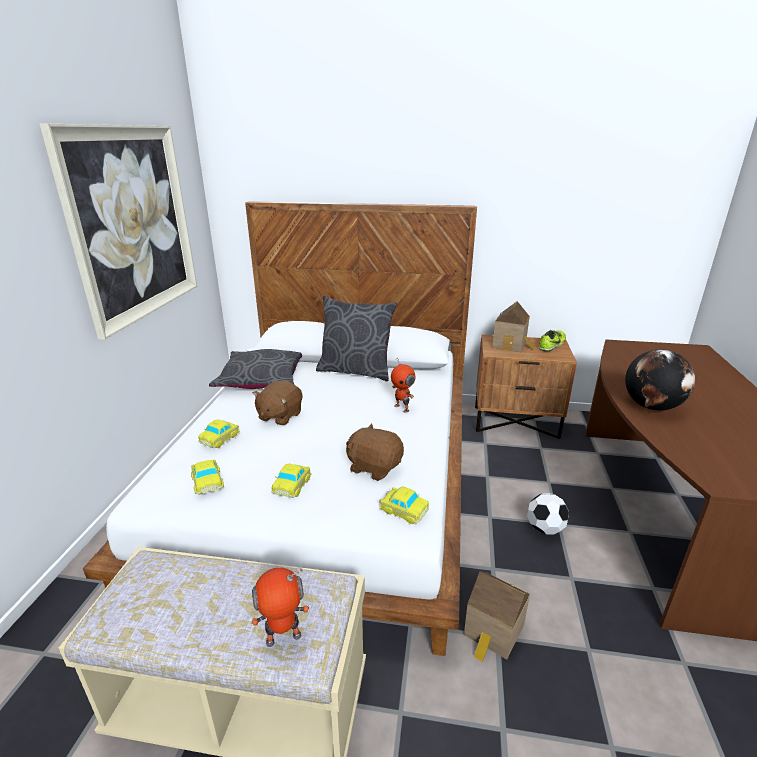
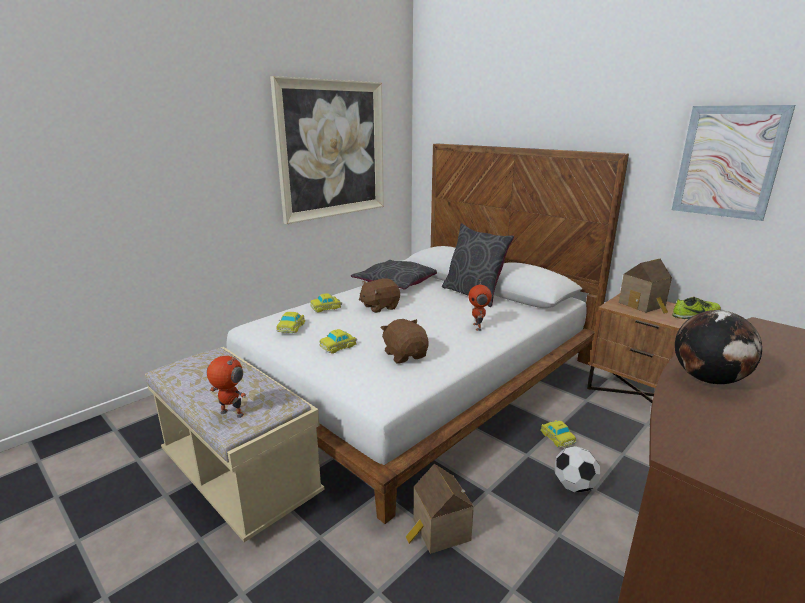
camera: 35 degrees right, 5 degrees down
toy car [379,487,429,524] -> toy car moved to [540,420,576,448]
none -> picture [672,105,795,221]

